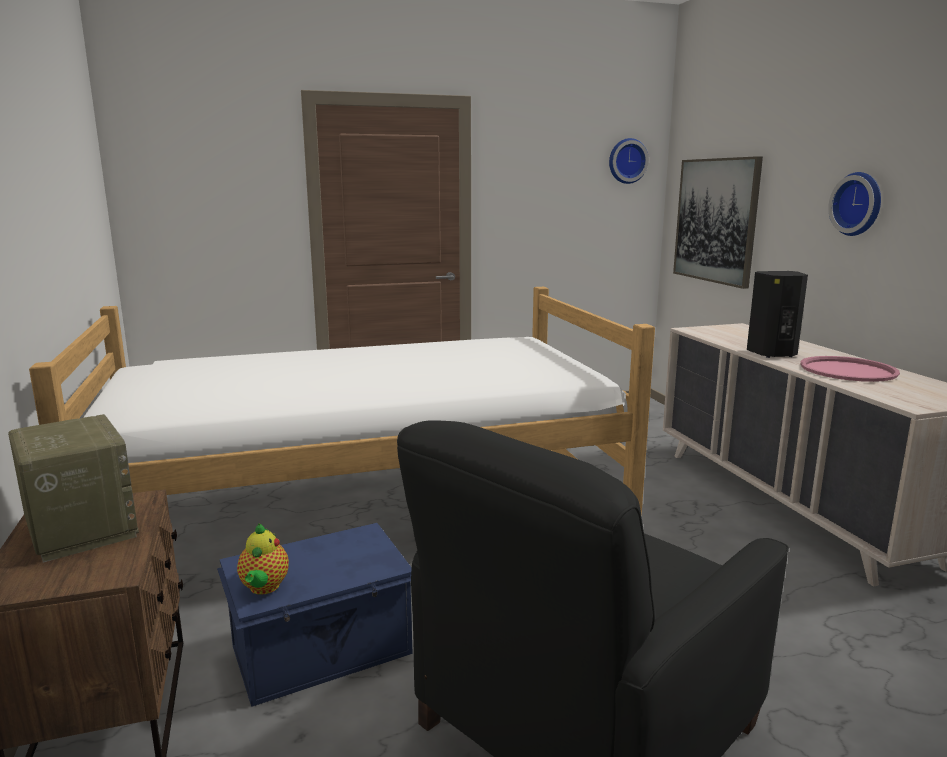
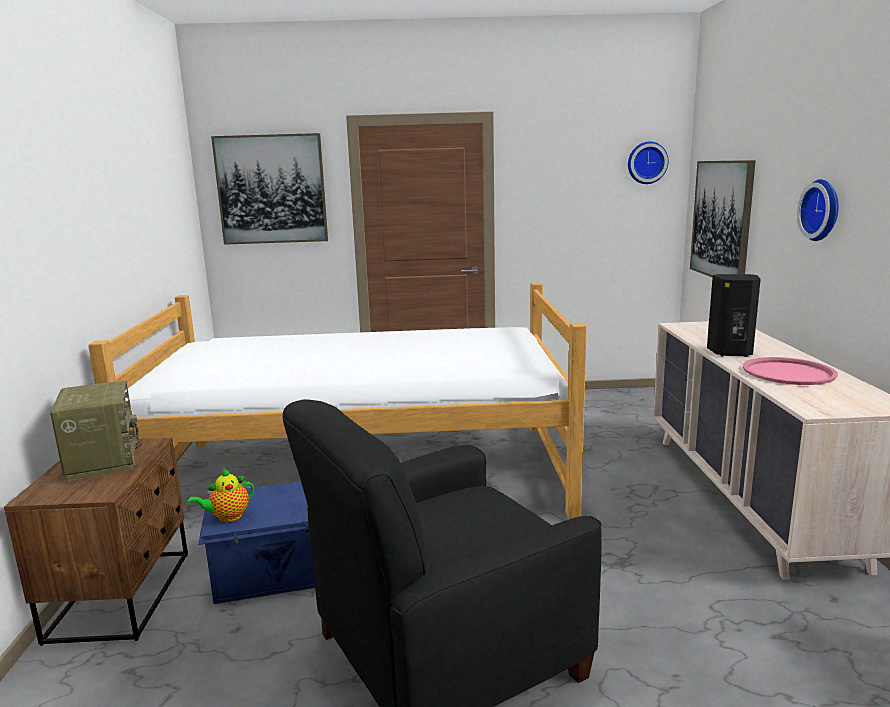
camera: 15 degrees right, 0 degrees up
teapot [237,523,289,595] -> teapot turned 45 degrees clockwise [186,468,254,522]
none -> picture [211,133,328,245]

